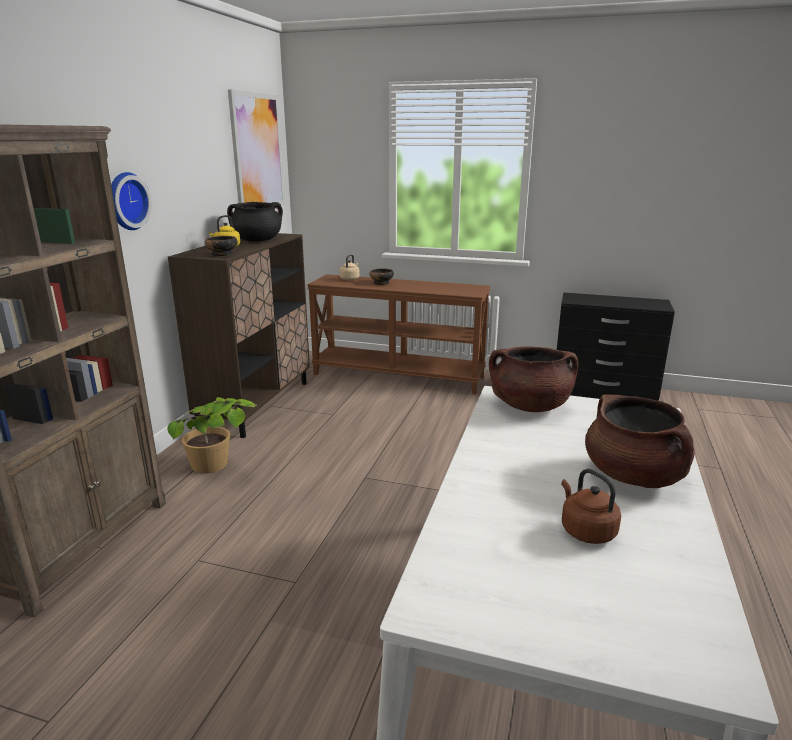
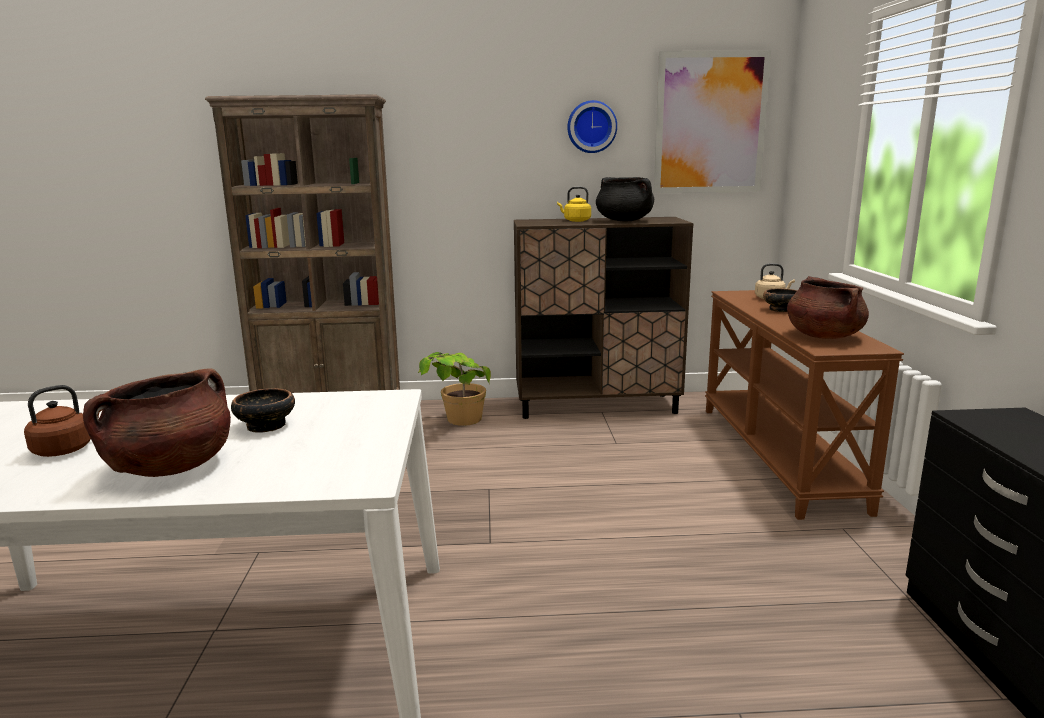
camera: 70 degrees right, 5 degrees down
wall clock [111,172,152,230] -> wall clock moved to [567,100,617,153]
bowl [205,236,238,256] -> bowl moved to [231,388,295,433]
brown cooking pot [489,346,578,412] -> brown cooking pot moved to [787,276,869,339]

